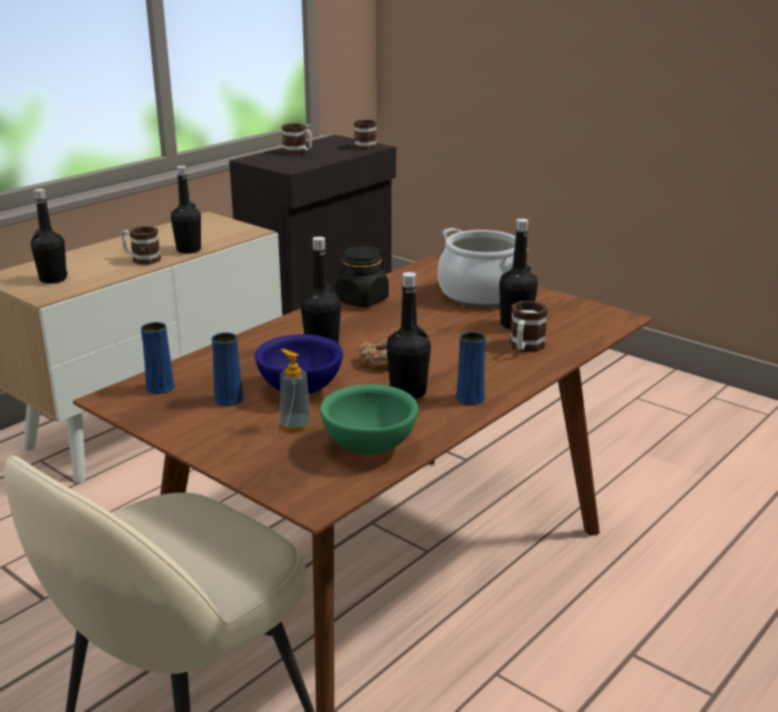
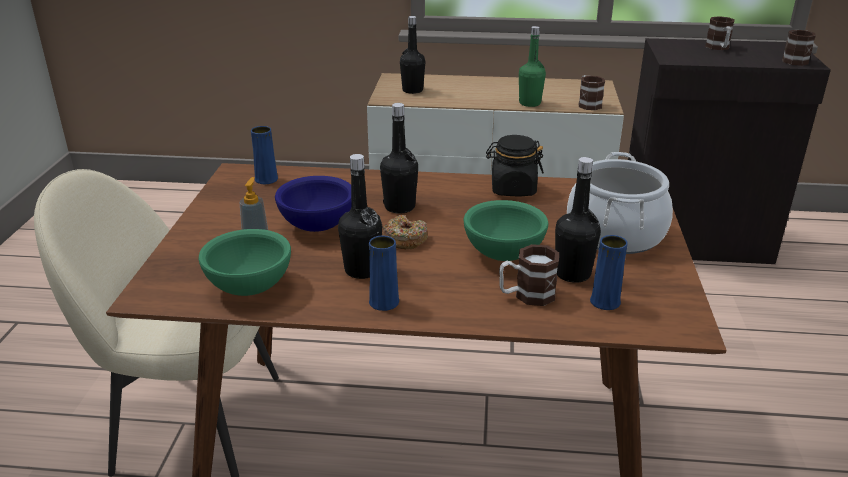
camera: 55 degrees right, 5 degrees up
mug [121,226,161,265] -> mug moved to [579,75,605,110]
black bottle [171,166,201,254] -> green bottle [519,26,546,107]
blue vase [211,332,244,406] -> blue vase moved to [590,235,628,310]
none -> green bowl [464,200,548,261]

